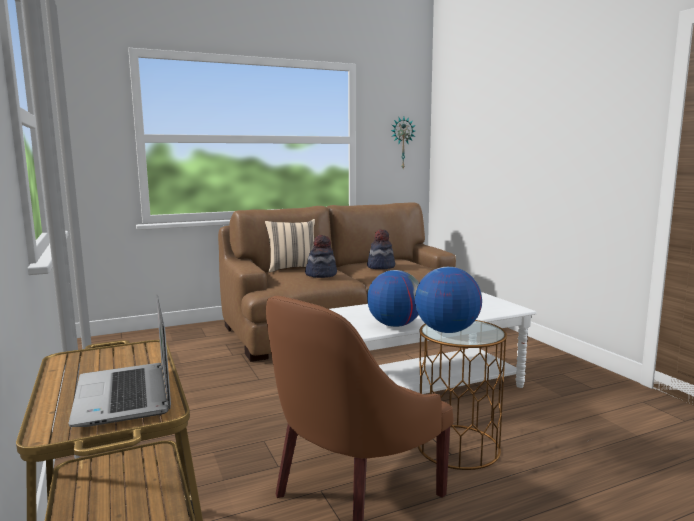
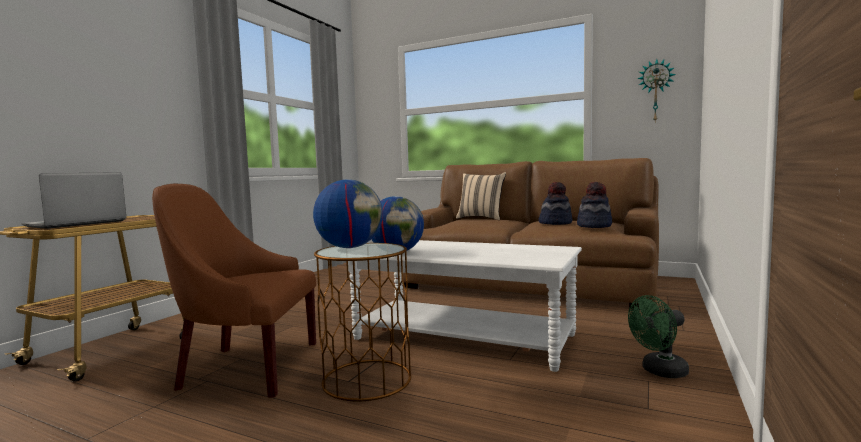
camera: 50 degrees right, 5 degrees down
hat [305,235,337,278] -> hat moved to [577,182,612,228]
none -> green fan [628,295,689,378]

